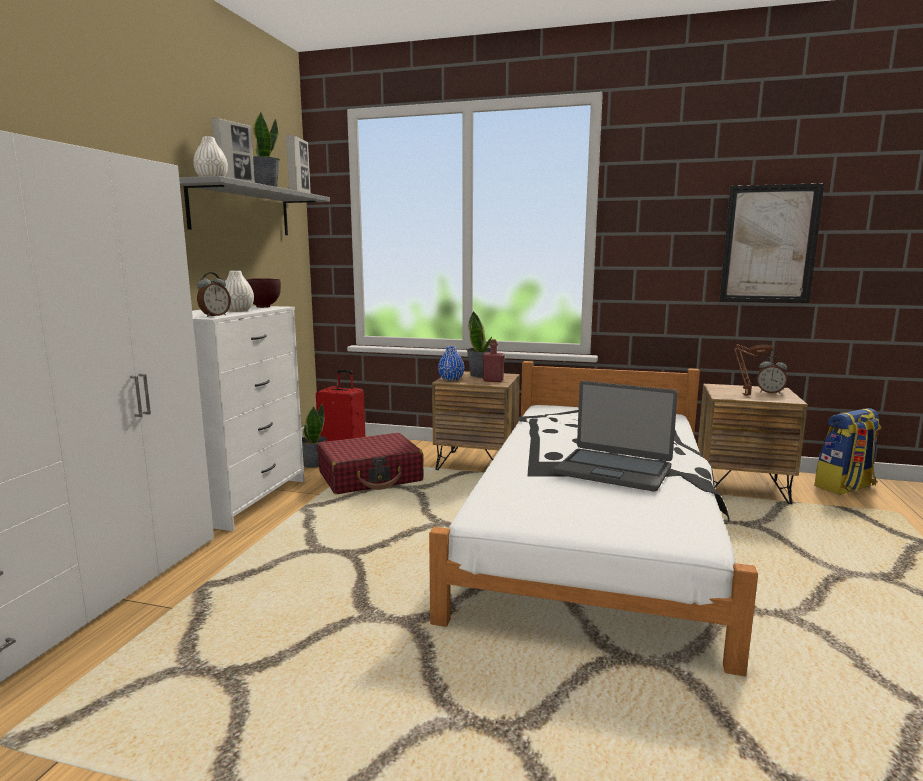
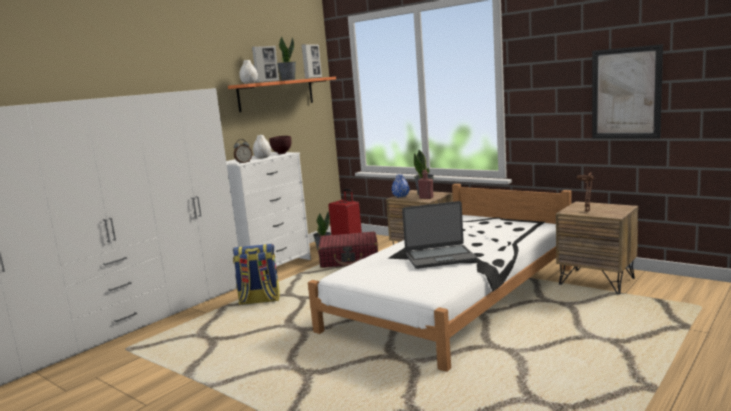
camera: 25 degrees right, 0 degrees up
grey shelf [179,176,330,235] -> orange shelf [228,77,336,112]
laptop [554,381,678,492] -> laptop turned 60 degrees counterclockwise [402,201,478,269]
alarm clock [757,357,787,394] -> none
backpack [814,408,881,495] -> backpack moved to [233,244,280,305]

